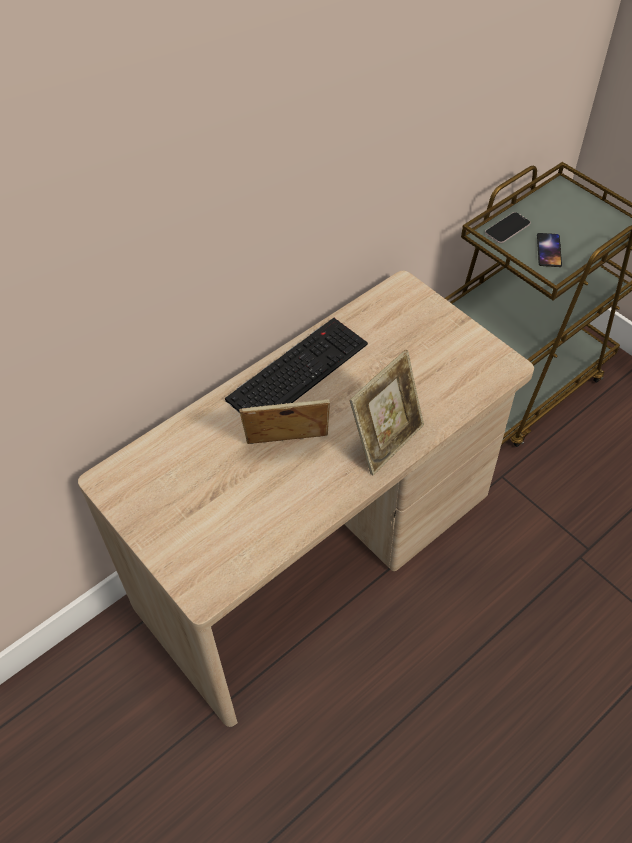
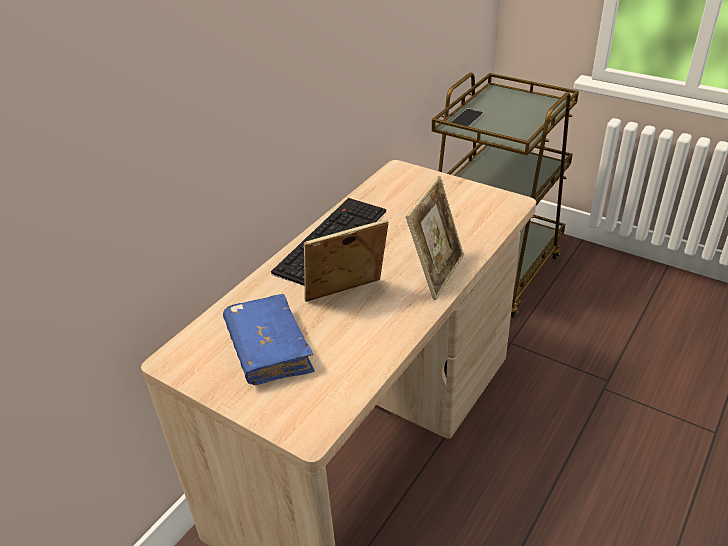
camera: 15 degrees left, 15 degrees down
phone [537,233,562,267] -> none
none -> blue book [223,294,315,385]

